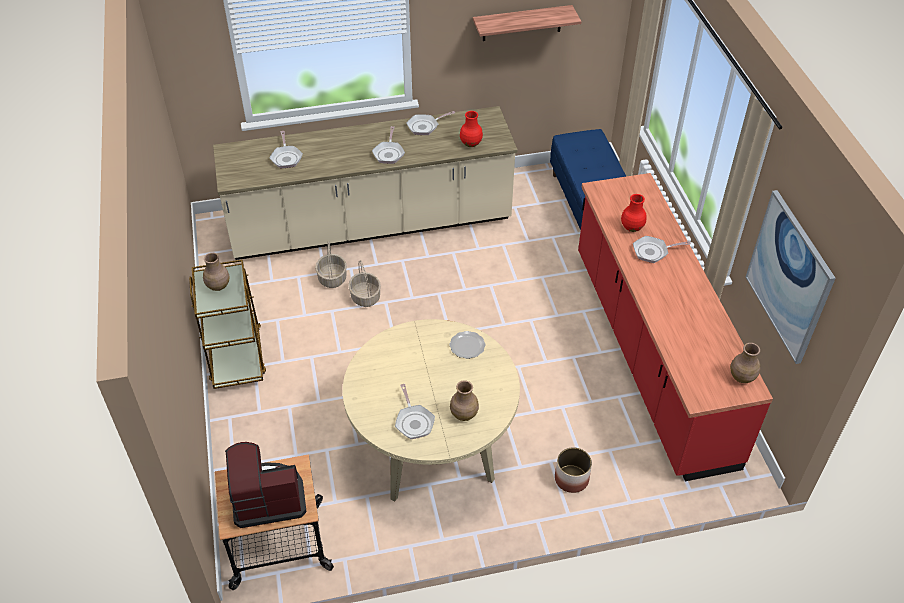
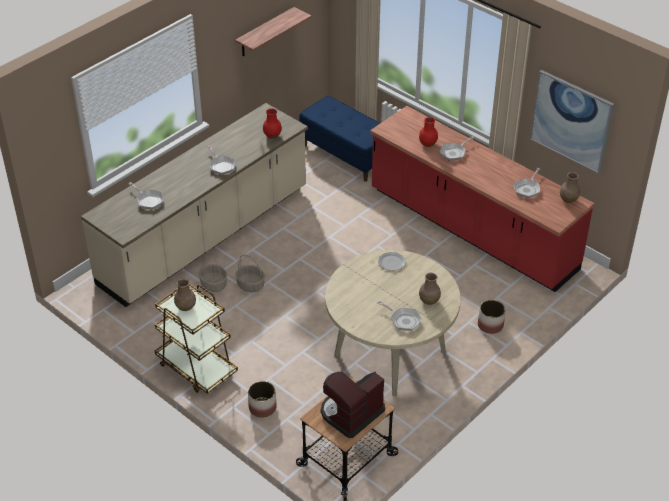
camera: 35 degrees left, 5 degrees down
frying pan [406,111,455,135] -> frying pan moved to [514,168,540,198]
none -> planter [248,381,277,417]

